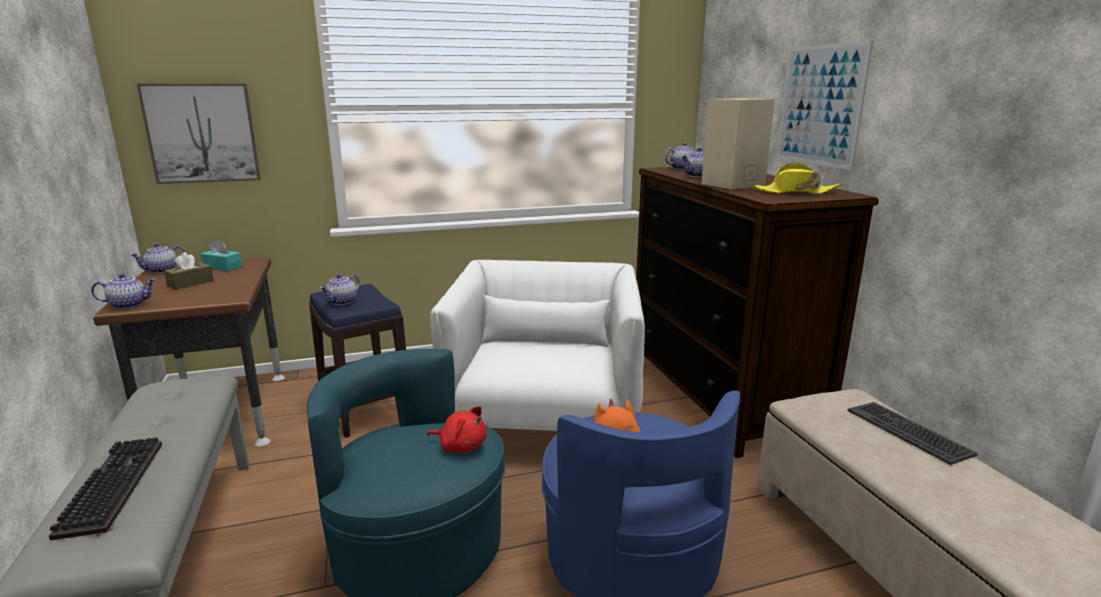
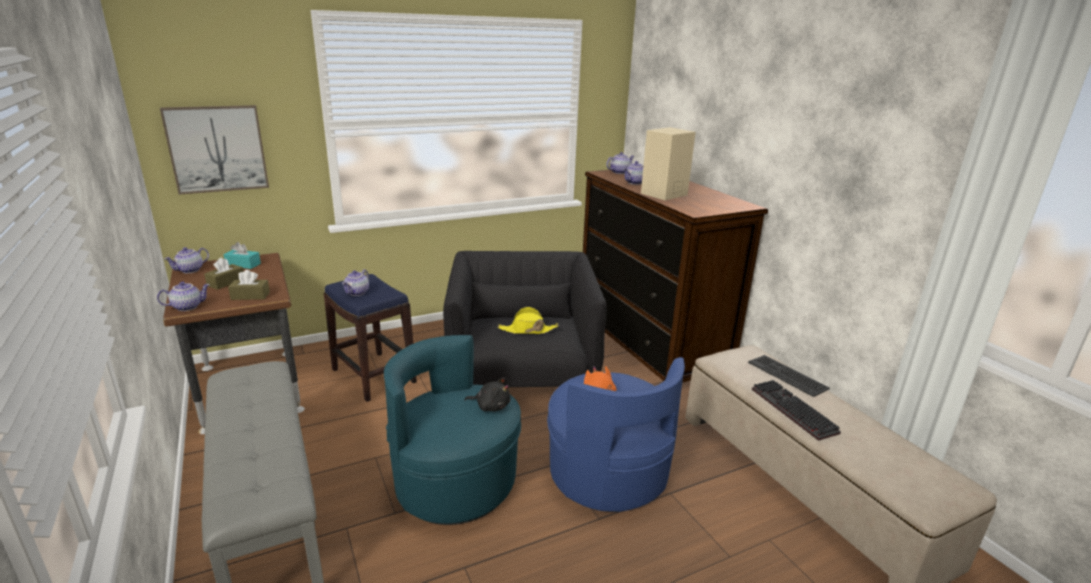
camera: 10 degrees left, 5 degrees up
keyboard [49,438,162,540] -> keyboard moved to [752,380,841,441]
red plush toy [427,406,487,452] -> black plush toy [465,377,510,411]
white armchair [430,260,645,431] -> black armchair [443,251,607,387]
yellow hat [752,162,841,194] -> yellow hat moved to [498,307,559,334]
picture [777,40,873,170] -> none
none -> brown tissue box [228,270,270,300]

